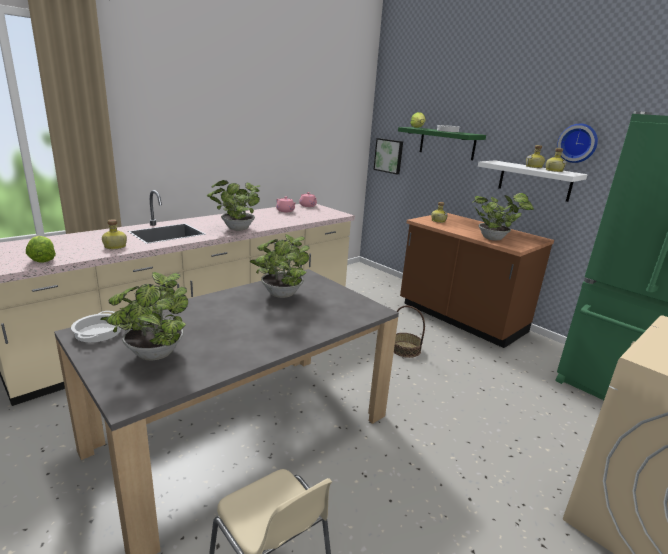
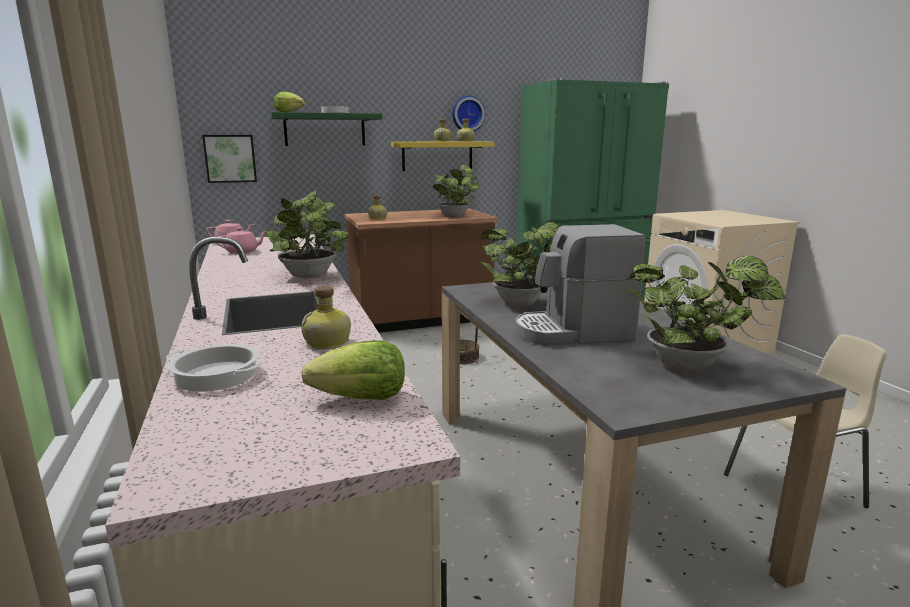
camera: 65 degrees left, 5 degrees down
cooking pot [71,311,121,342] -> cooking pot moved to [165,344,264,391]
white shelf [478,160,588,202] -> yellow shelf [391,141,495,171]
none -> coffee machine [515,224,646,346]

